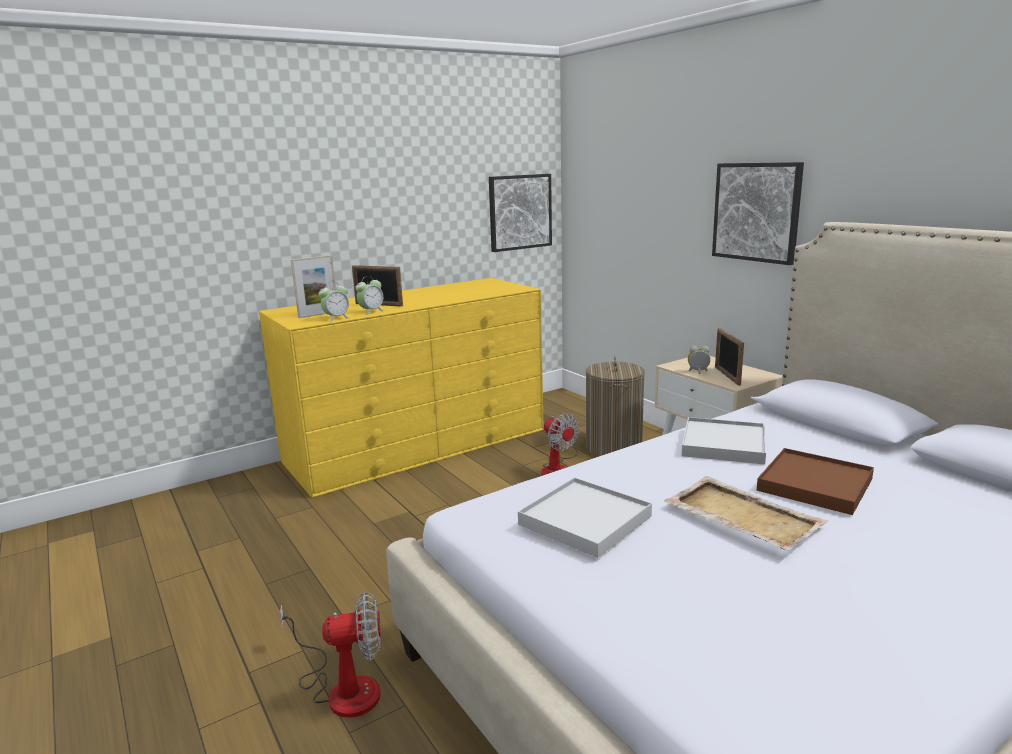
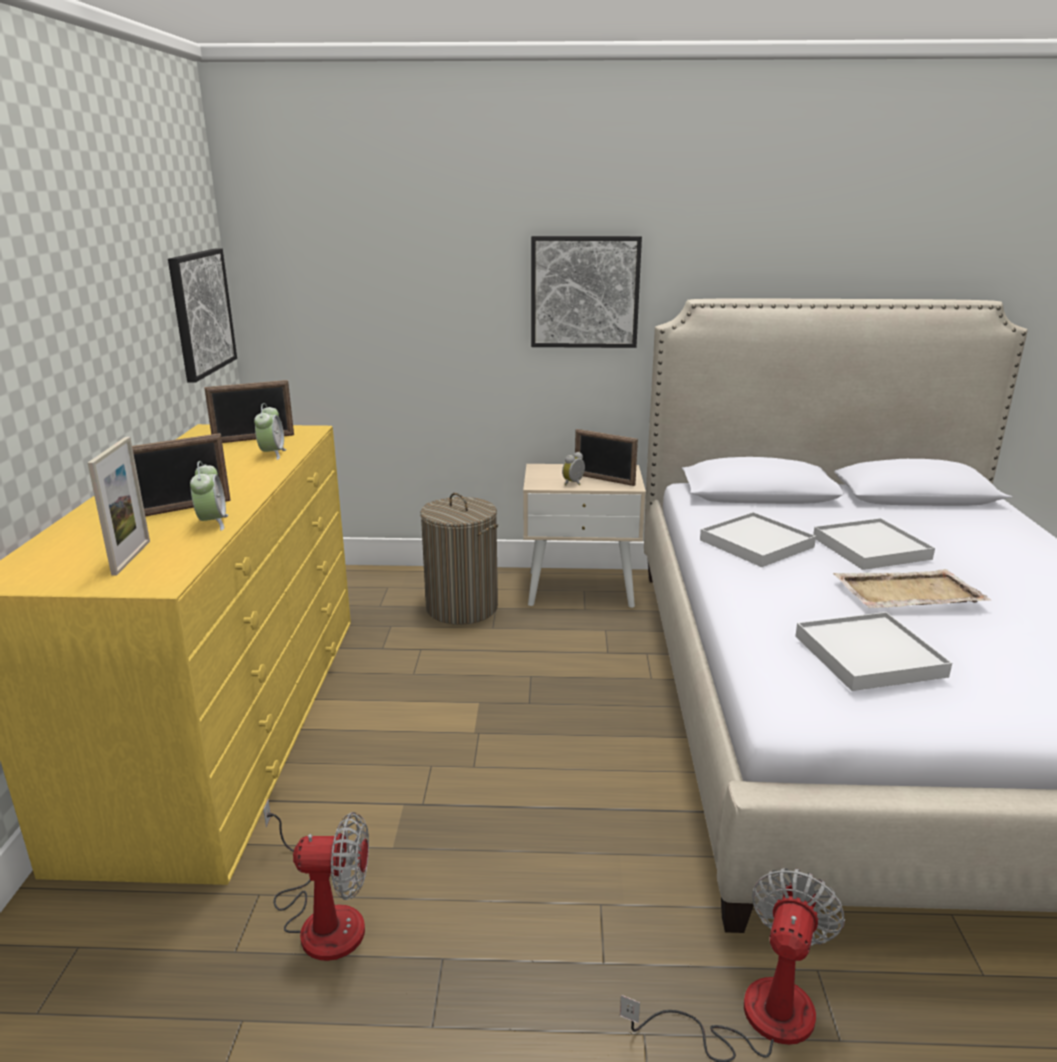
camera: 55 degrees left, 5 degrees up
alarm clock [319,282,351,322] -> alarm clock moved to [254,403,286,460]
fan [542,413,580,476] -> fan moved to [263,799,369,961]
brown tray [757,448,874,515] -> white tray [813,518,935,570]
none -> picture frame [204,380,294,443]

